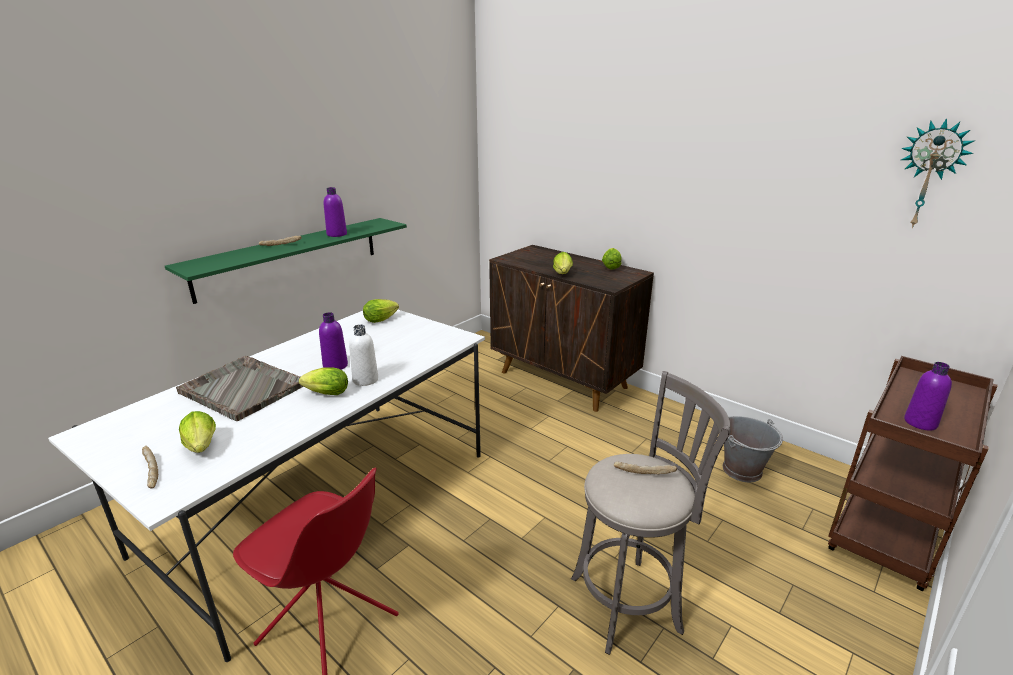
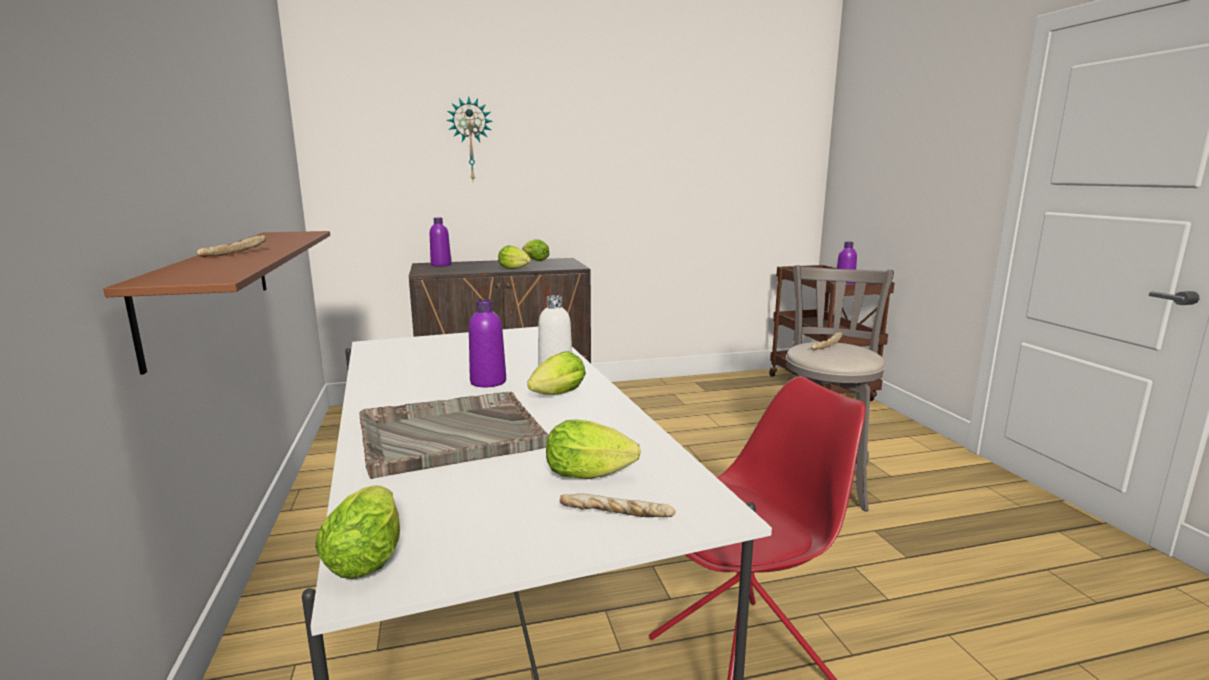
camera: 55 degrees left, 10 degrees down
green shelf [165,218,407,304] -> brown shelf [103,231,330,375]
purple bottle [324,187,347,237] -> purple bottle moved to [430,218,451,266]
lettuce [363,299,399,323] -> lettuce moved to [315,485,400,579]
grey bucket [723,416,783,482] -> none
wall clock [901,118,974,228] -> wall clock moved to [446,97,493,180]

